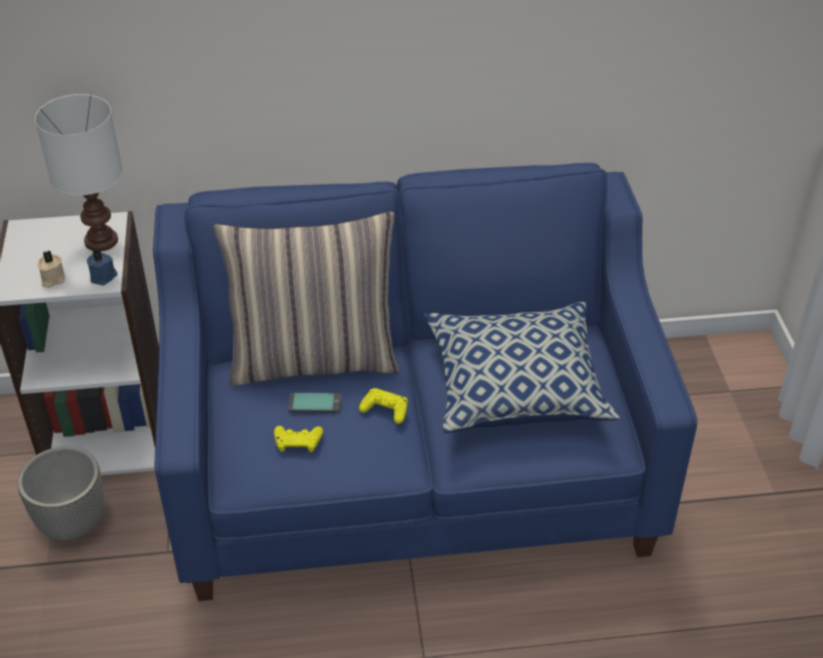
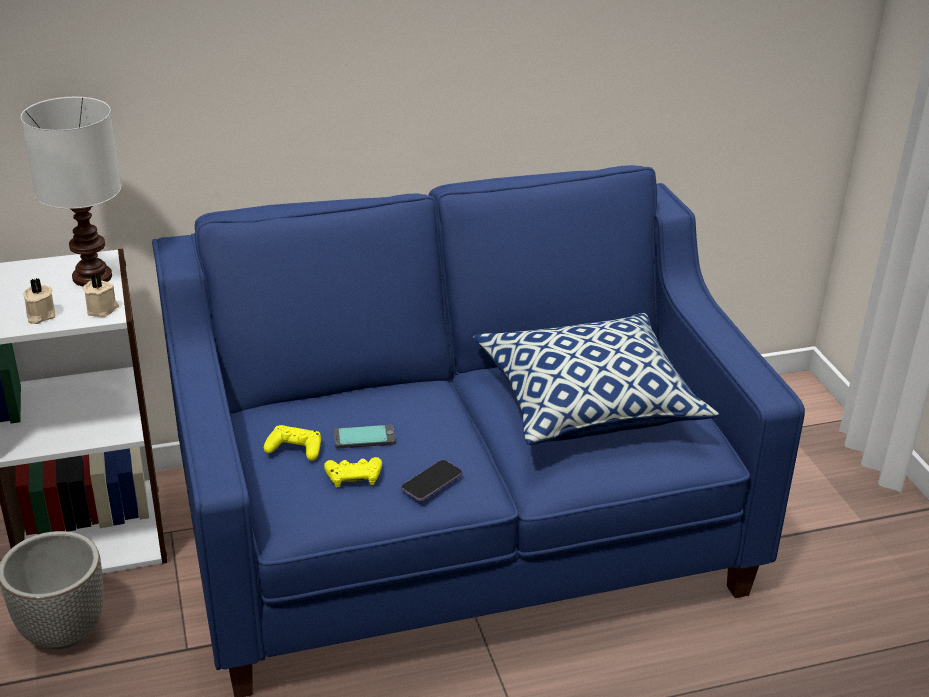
camera: 10 degrees left, 10 degrees down
blue candle [87,249,118,285] -> beige candle [83,273,119,317]
pillow [213,211,399,386] -> none
yellow game controller [359,388,408,424] -> yellow game controller moved to [264,425,321,461]
none -> phone [401,460,462,501]

